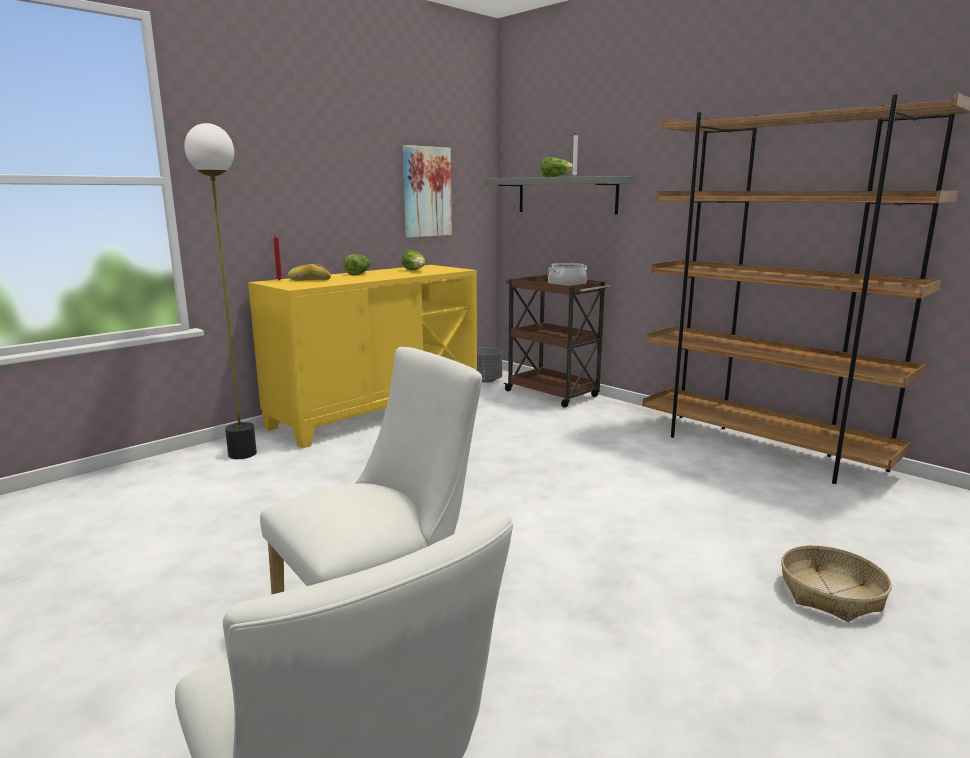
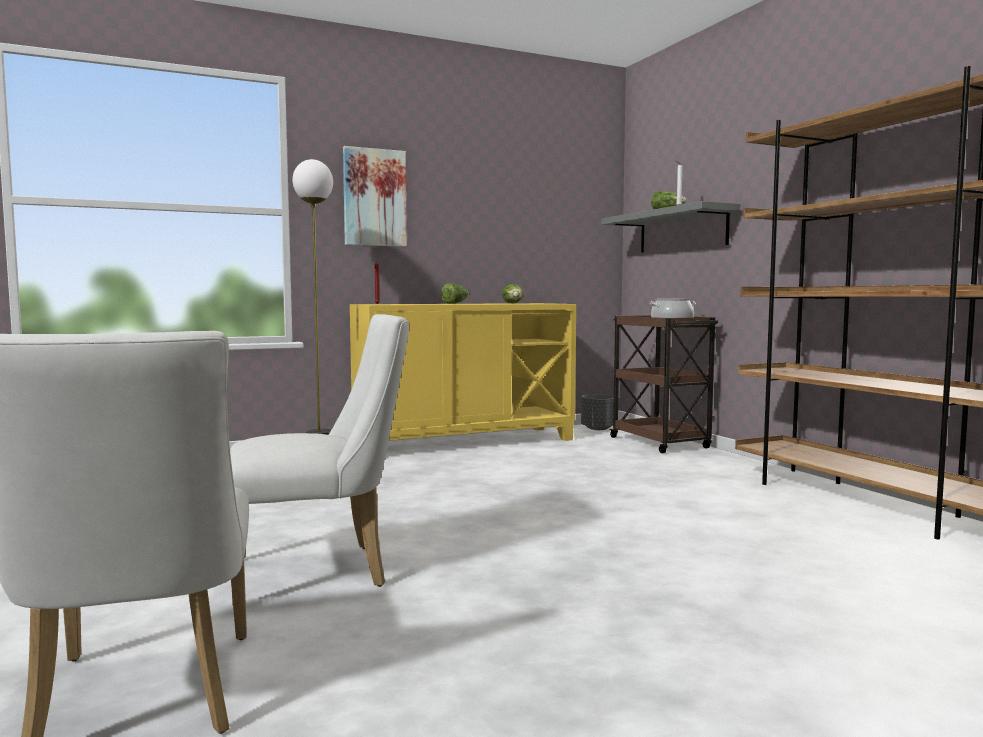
camera: 20 degrees right, 10 degrees down
bread [287,264,331,281] -> none
picture [403,145,452,238] -> picture moved to [343,146,407,247]
basket [781,545,892,622] -> none

